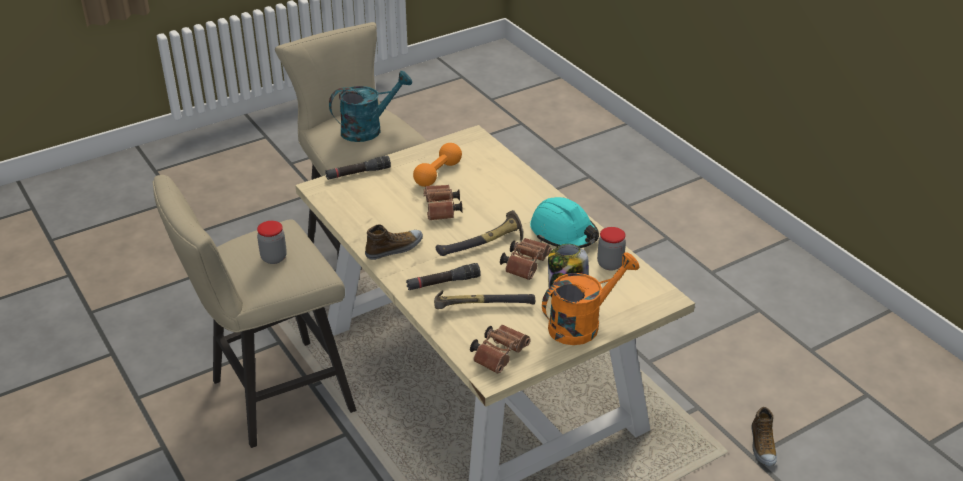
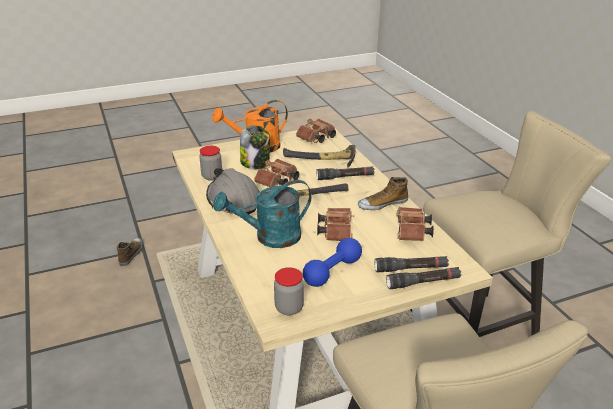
camera: 170 degrees left, 5 degrees down
jar [257,221,287,264] -> jar moved to [274,267,304,315]
turquoise watering can [329,71,412,142] -> turquoise watering can moved to [214,180,312,248]
orange dumbbell [413,143,462,187] -> blue dumbbell [303,238,362,287]
turquoise hard hat [530,197,599,248] -> grey hard hat [206,168,260,216]
none -> black flashlight [375,256,449,272]
none -> brown binoculars [397,207,434,241]

